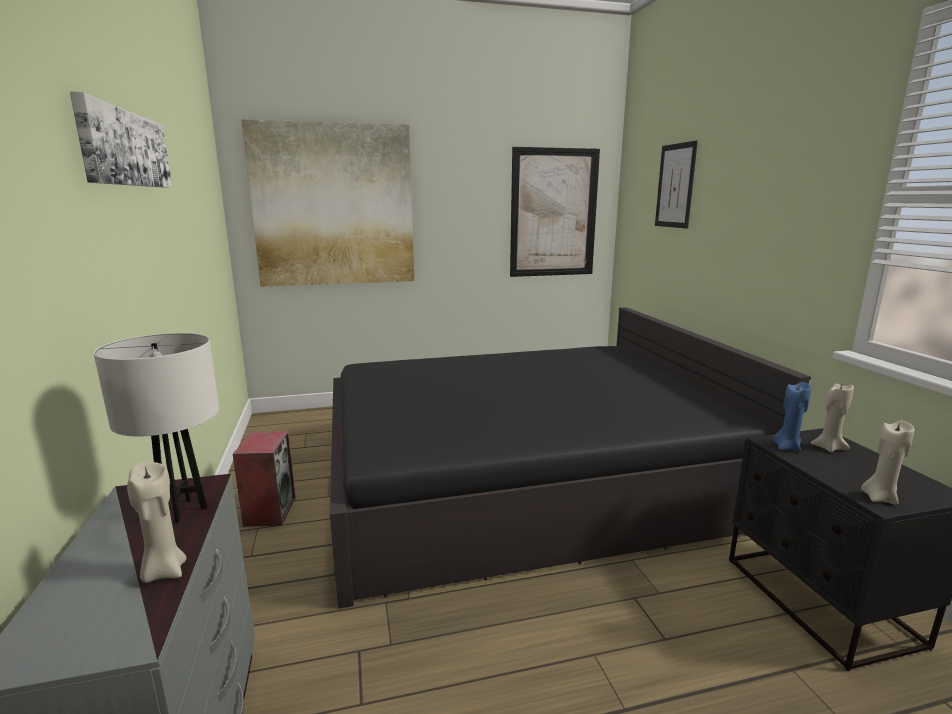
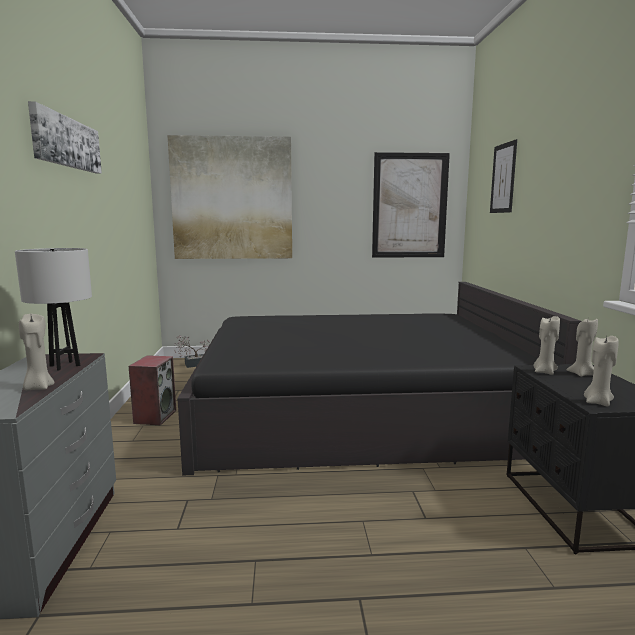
camera: 10 degrees right, 5 degrees down
blue candle [773,382,811,452] -> beige candle [534,316,560,375]
none -> potted plant [174,335,210,368]

